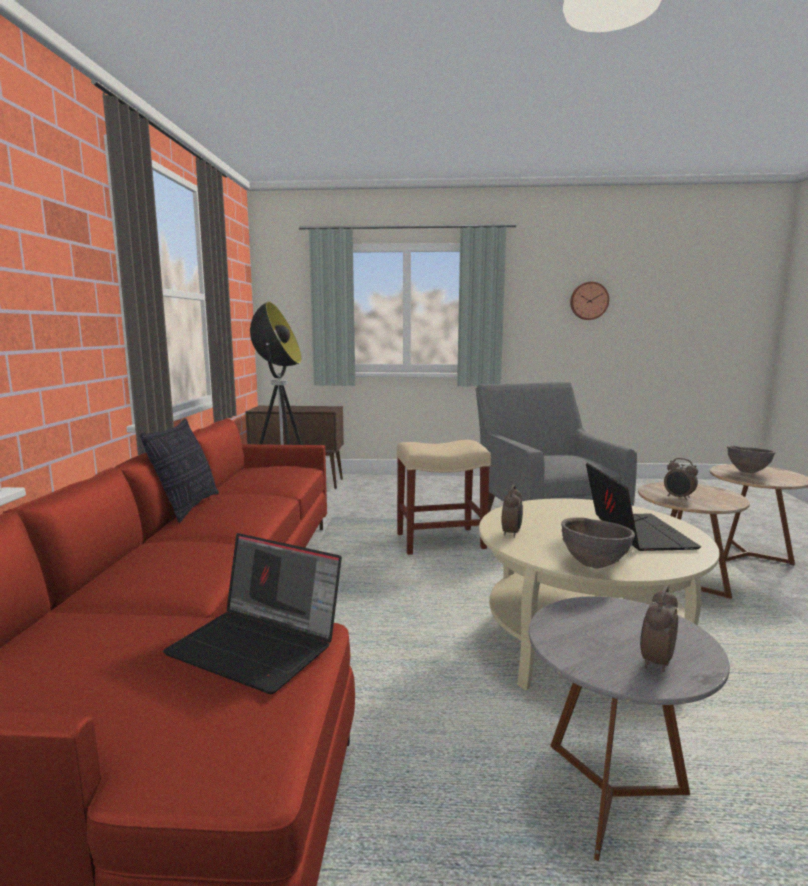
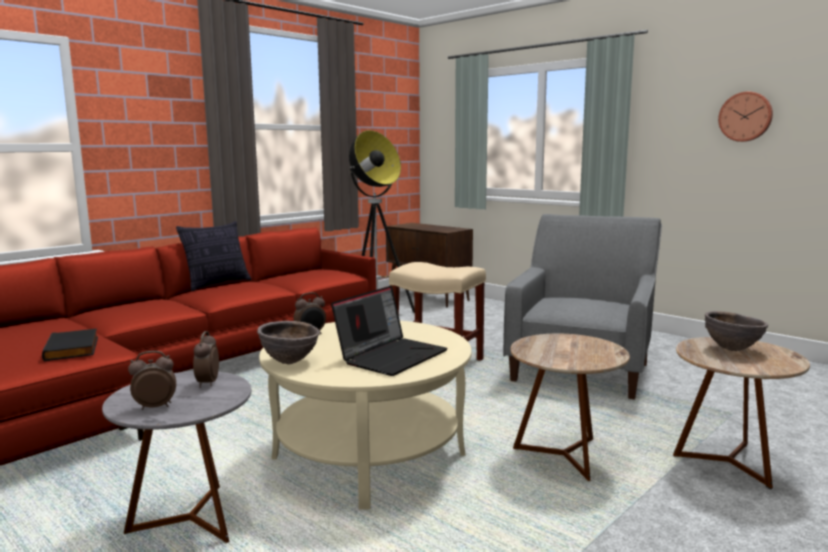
camera: 40 degrees right, 0 degrees up
laptop [163,533,342,694] -> black book [42,329,98,361]
alarm clock [664,458,698,501] -> alarm clock moved to [193,331,219,388]

